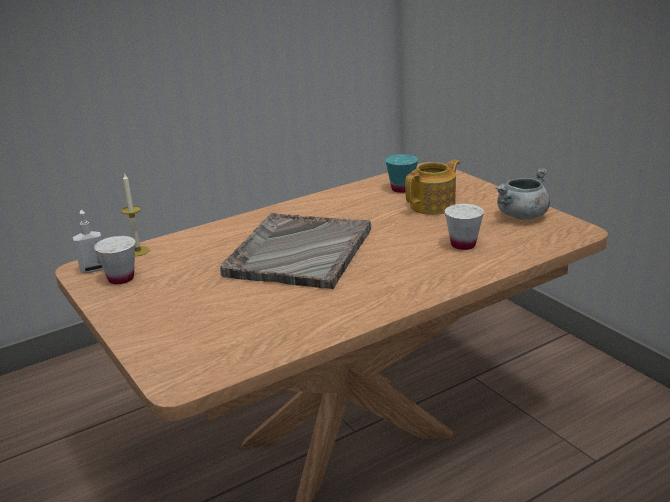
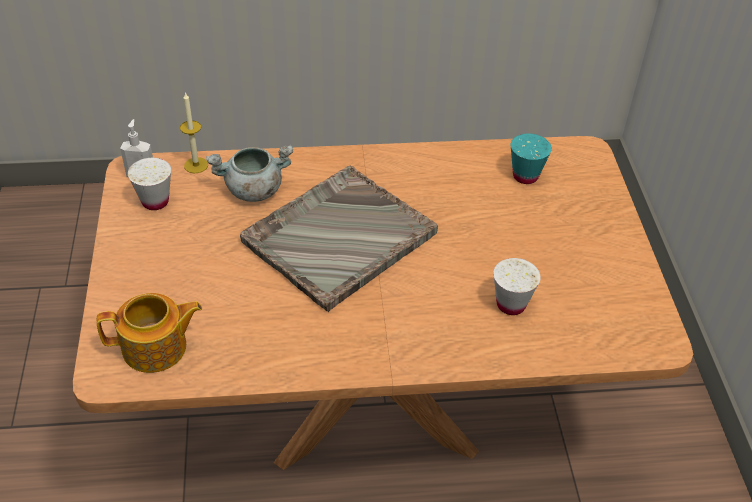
camera: 25 degrees right, 20 degrees up
teapot [405,159,460,215] -> teapot moved to [97,293,202,373]
grey cooking pot [496,168,550,220] -> grey cooking pot moved to [206,145,293,202]

